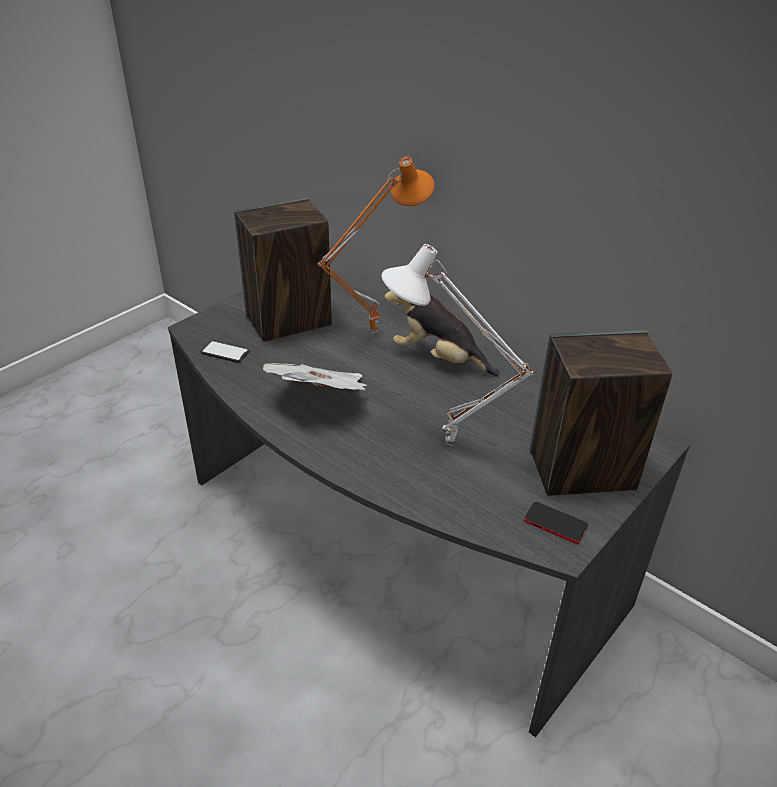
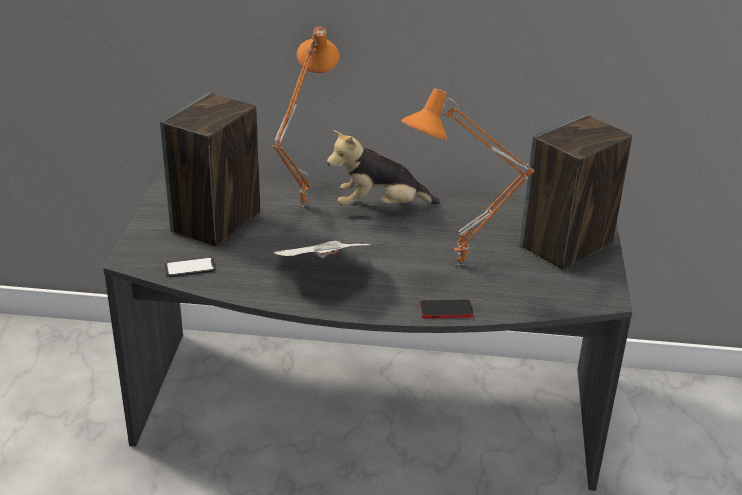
camera: 35 degrees left, 5 degrees down
white table lamp [381,244,534,446] -> orange table lamp [401,88,535,266]
phone [524,502,588,544] -> phone moved to [420,300,473,318]

